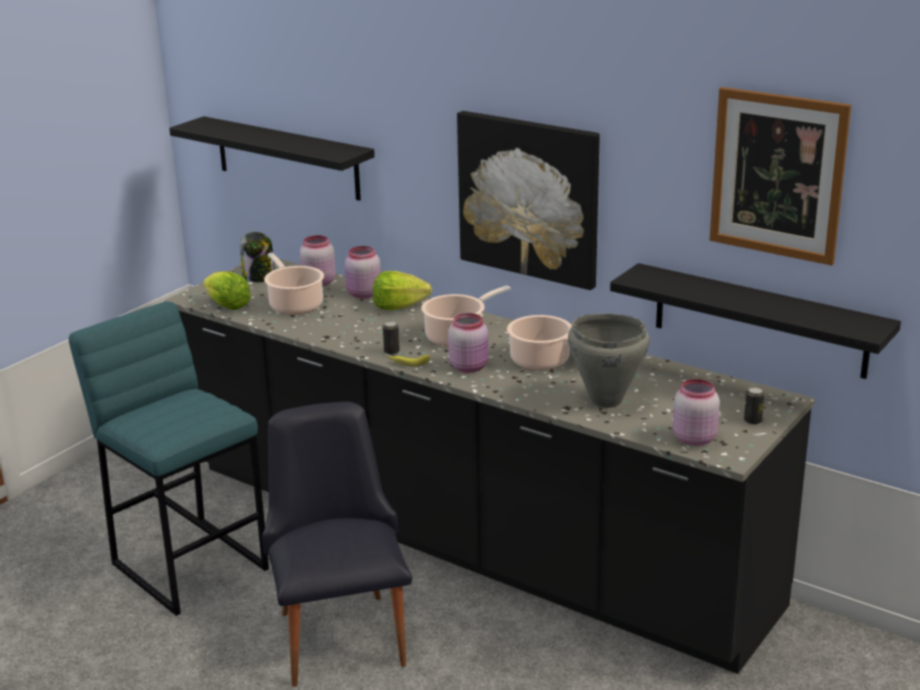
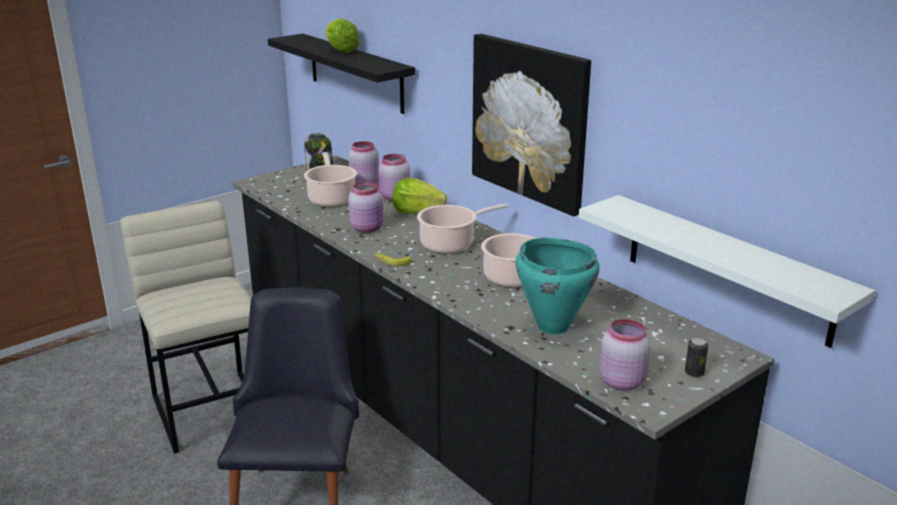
camera: 15 degrees right, 0 degrees up
turquoise stool [69,301,269,616] -> beige chair [120,201,251,454]
lettuce [203,271,251,310] -> lettuce moved to [325,18,360,53]
can [383,321,400,355] -> none
pink jar [448,313,489,373] -> pink jar moved to [348,182,384,233]
grey cooking pot [568,313,650,408] -> turquoise cooking pot [516,238,599,335]
black shelf [610,263,901,379] -> white shelf [579,195,875,348]
picture [709,87,851,266] -> none

